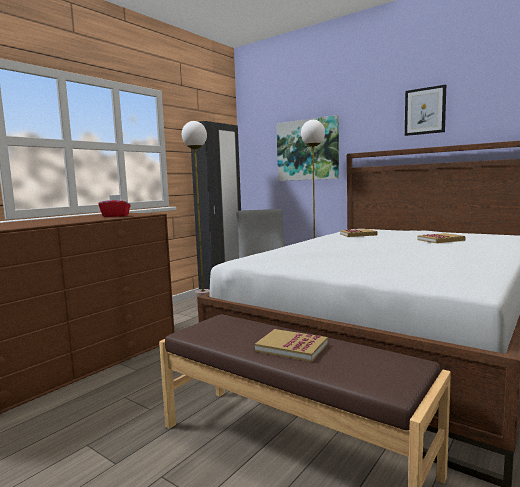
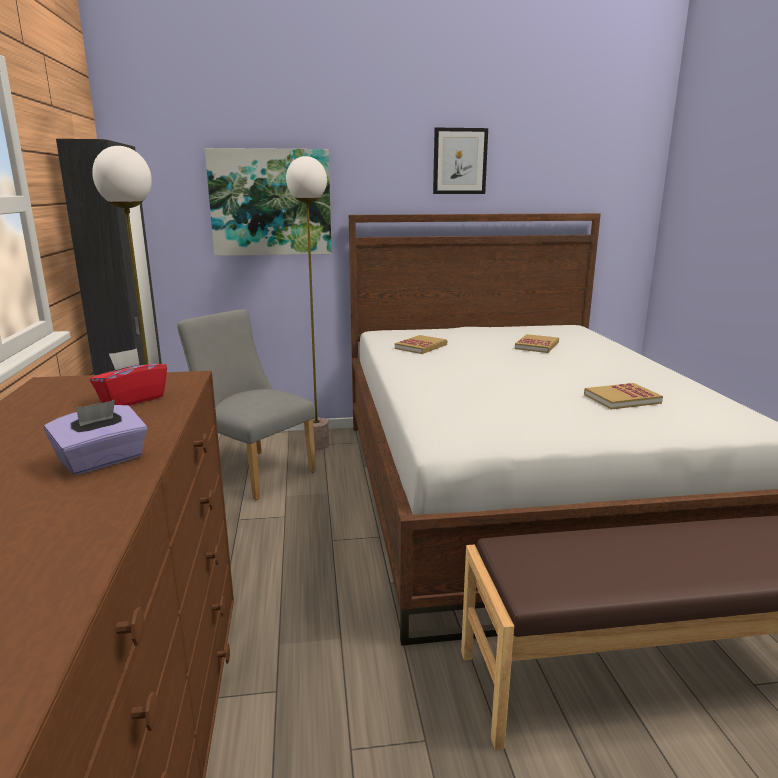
camera: 45 degrees left, 10 degrees up
book [255,329,328,362] -> book moved to [584,383,663,410]
none -> purple tissue box [44,400,147,475]

